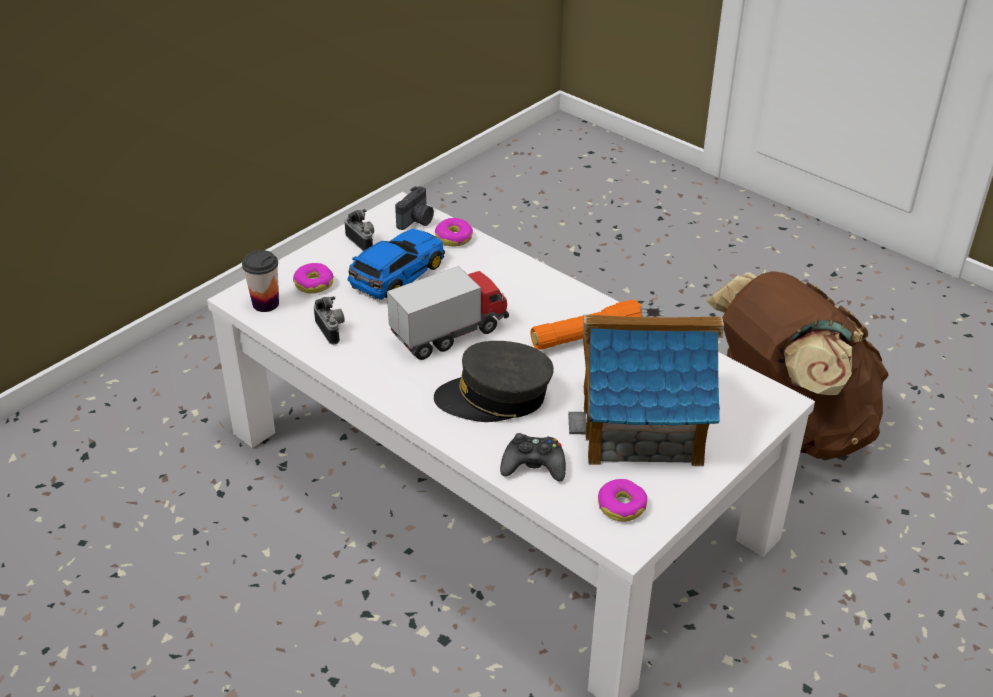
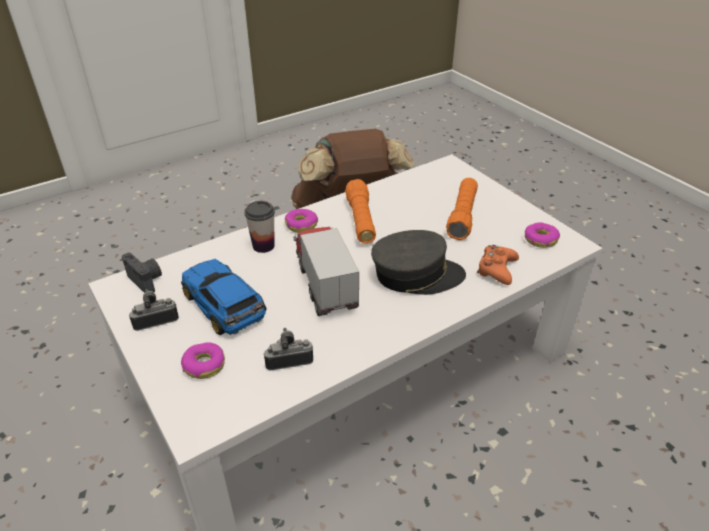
camera: 75 degrees left, 0 degrees up
cup [242,250,279,312] -> cup moved to [244,201,275,253]
grey cap [434,341,554,422] -> grey cap turned 105 degrees counterclockwise [371,230,466,295]
donut [435,218,473,246] -> donut moved to [285,209,318,233]
black game controller [500,433,566,481] -> orange game controller [477,245,519,285]
toy house [568,306,724,466] -> orange flashlight [446,178,478,240]

